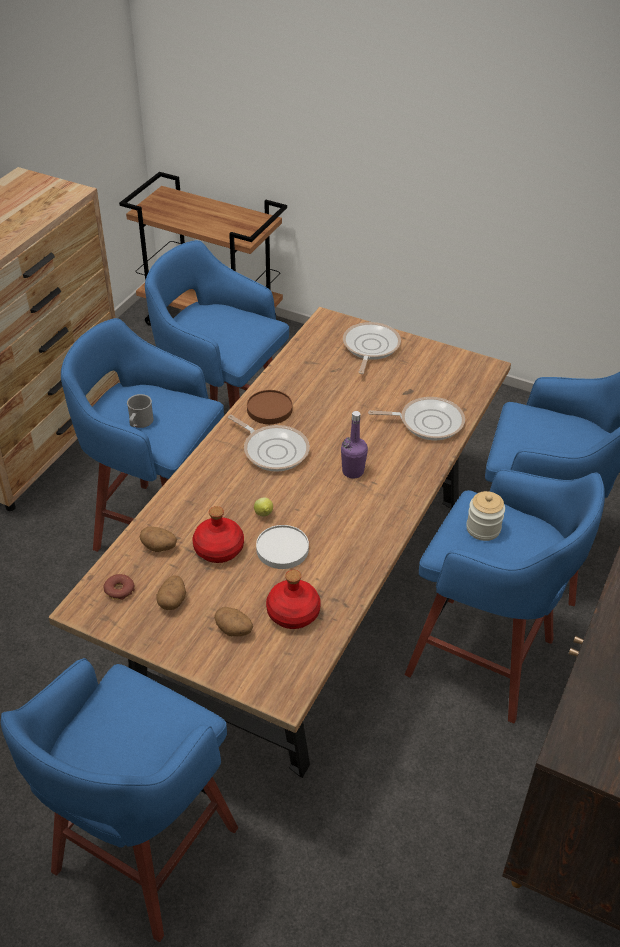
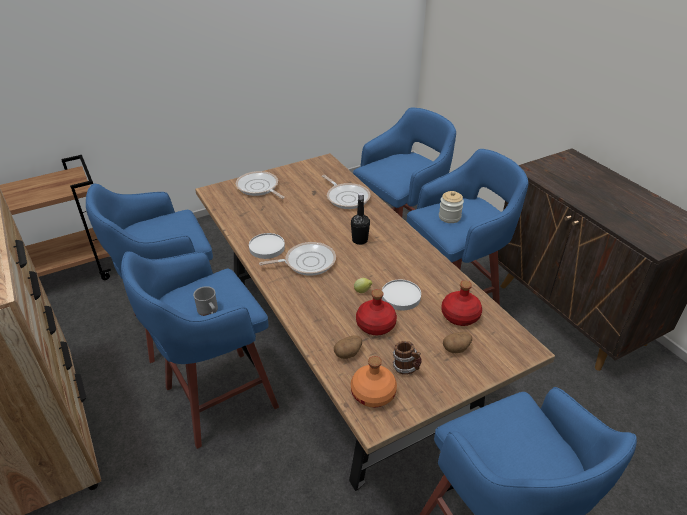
camera: 55 degrees left, 5 degrees down
donut [103,574,135,600] -> orange bottle [351,356,397,408]
potato [156,575,186,610] -> mug [393,341,422,375]
brown plate [247,390,292,424] -> white plate [249,233,285,259]
purple bottle [341,411,368,479] -> black bottle [351,192,370,245]
frying pan [368,397,465,440] -> frying pan turned 105 degrees clockwise [322,175,370,209]

